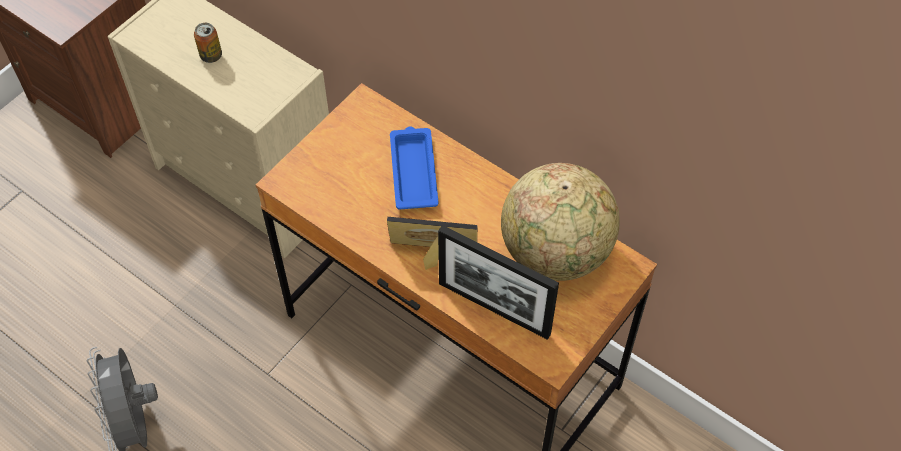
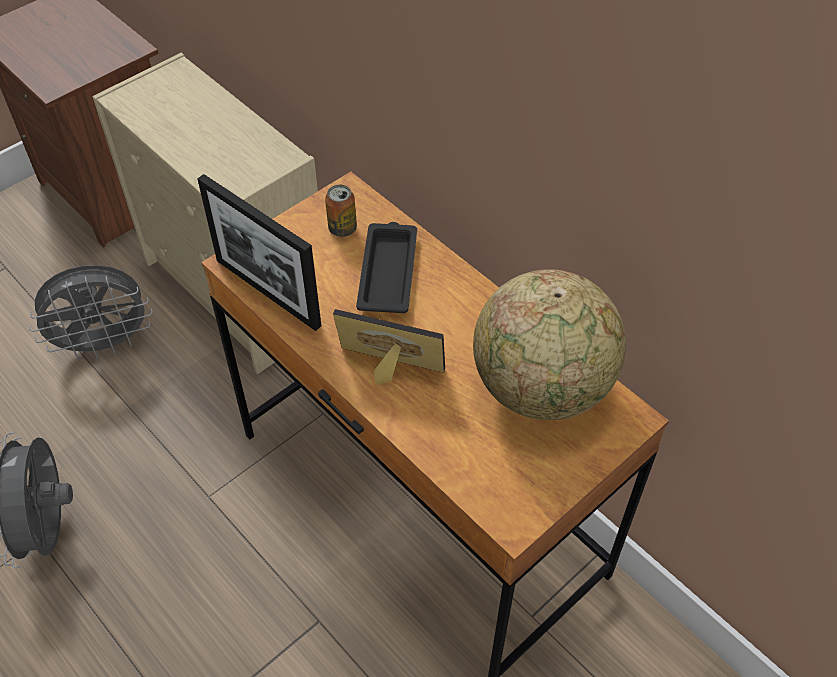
camera: 10 degrees right, 5 degrees down
can [194,23,222,63] -> can moved to [325,185,357,237]
blue tray [390,127,439,210] -> black tray [356,222,417,313]
picture frame [438,225,559,340] -> picture frame moved to [197,174,321,331]
none -> grey fan [29,265,153,360]

